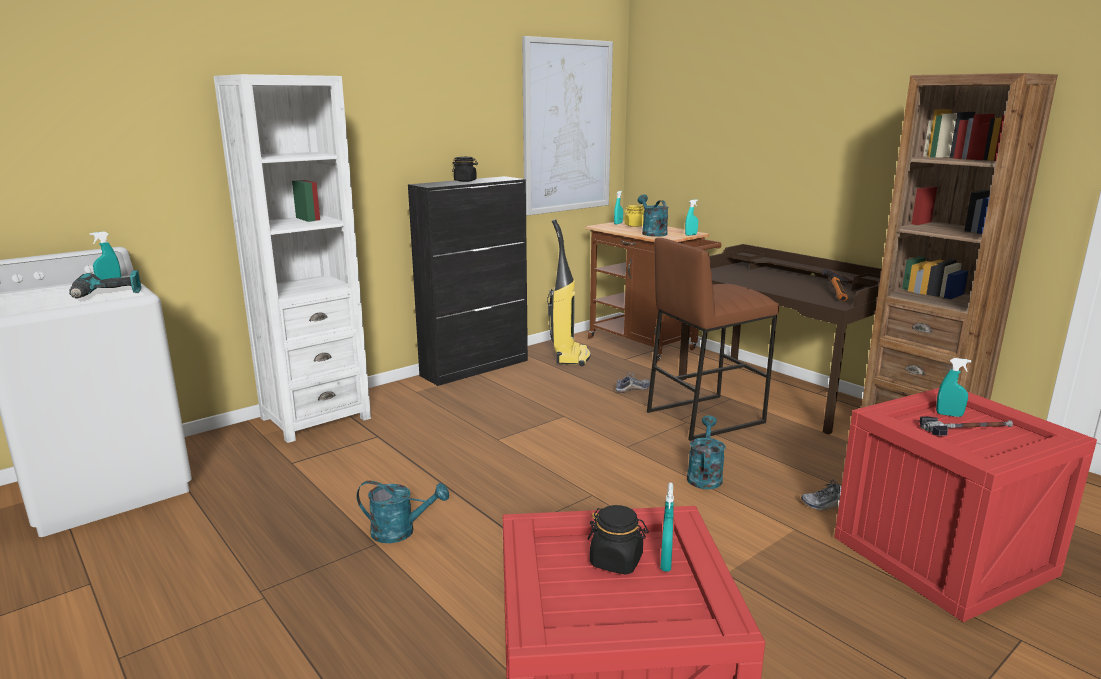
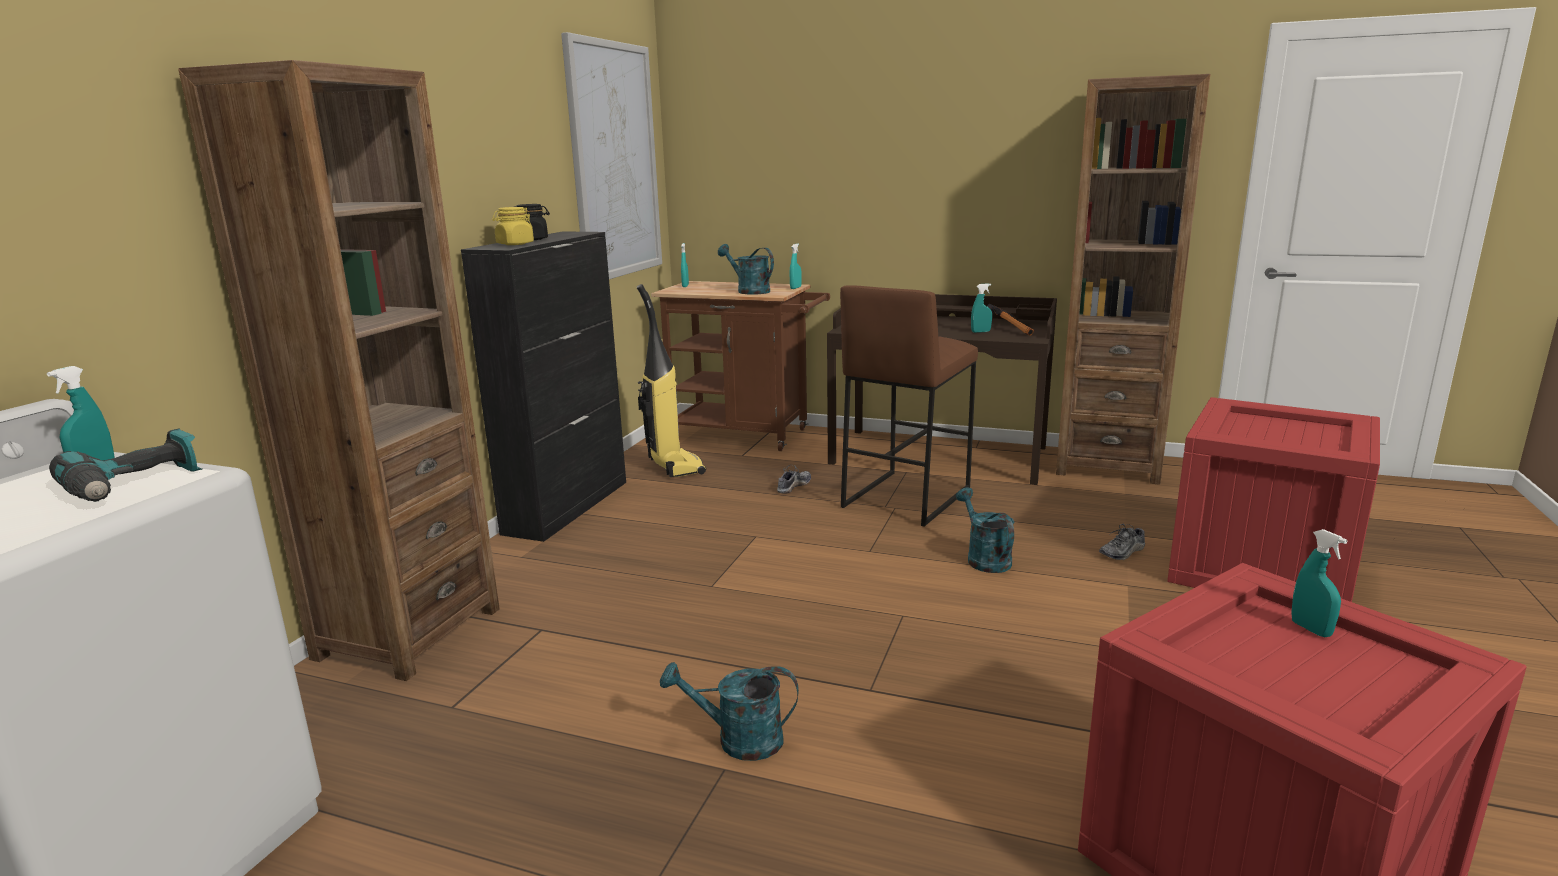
camera: 30 degrees left, 0 degrees up
white bookcase [214,74,371,443] -> brown bookcase [178,60,500,681]
turquoise watering can [357,481,449,543] -> turquoise watering can turned 150 degrees counterclockwise [660,662,799,761]
black jar [588,505,648,574] -> none
yellow jar [624,205,644,227] -> yellow jar moved to [492,207,534,245]
hammer [920,416,1013,436] -> none
turquoise spray bottle [936,358,971,417] -> turquoise spray bottle moved to [971,283,992,333]

